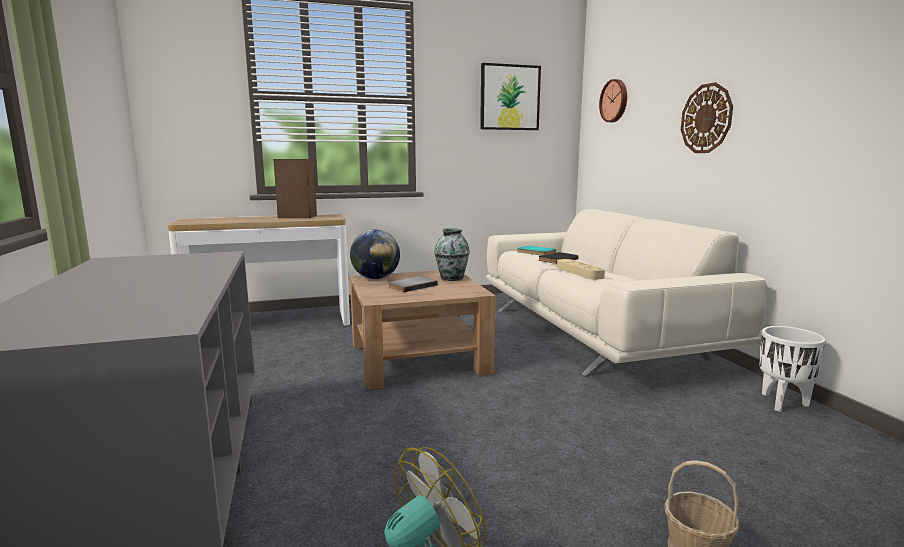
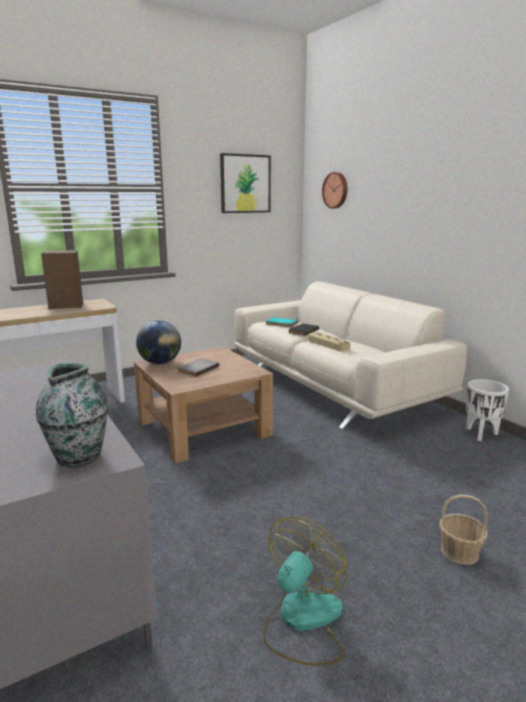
camera: 15 degrees left, 5 degrees up
vase [434,228,470,281] -> vase moved to [36,363,108,468]
wall clock [681,82,733,153] -> none

